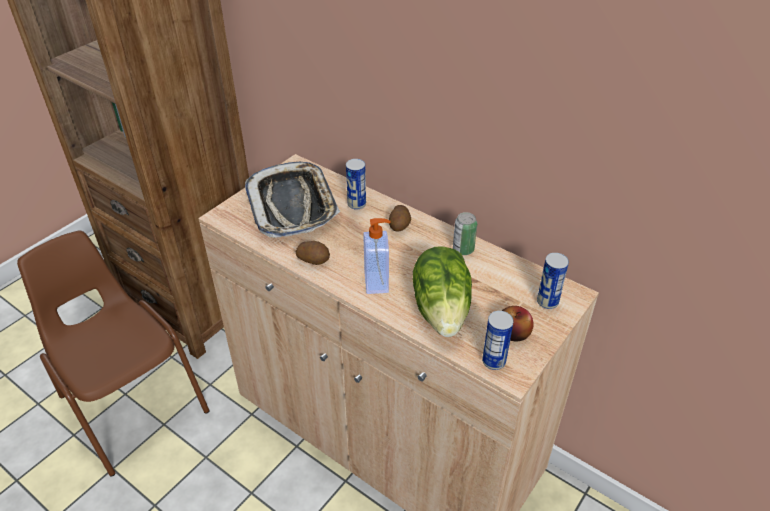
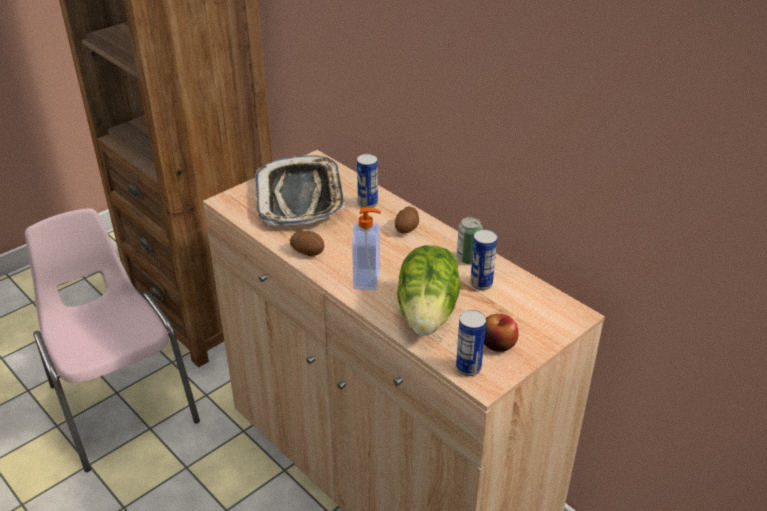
camera: 10 degrees right, 5 degrees down
brown chair [17,230,209,477] -> pink chair [25,208,200,472]
can [537,253,569,309] -> can moved to [470,229,497,290]

